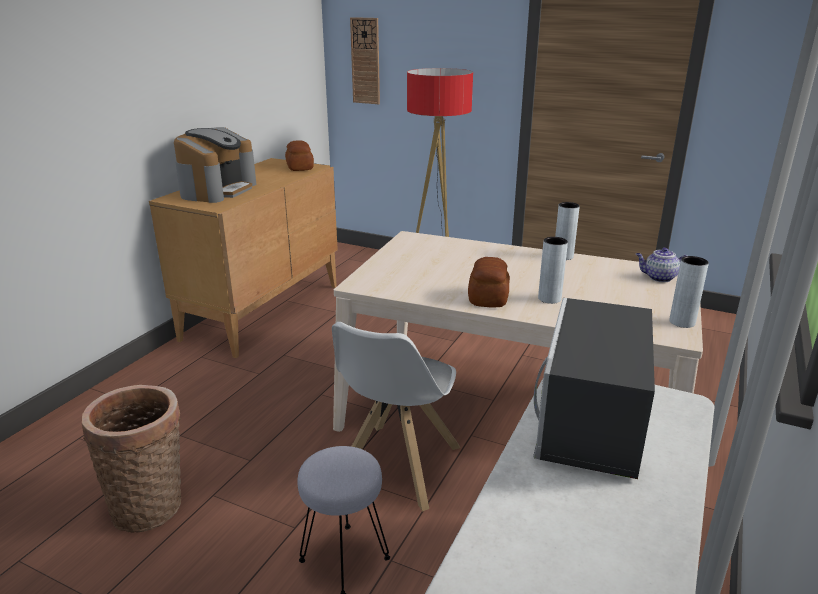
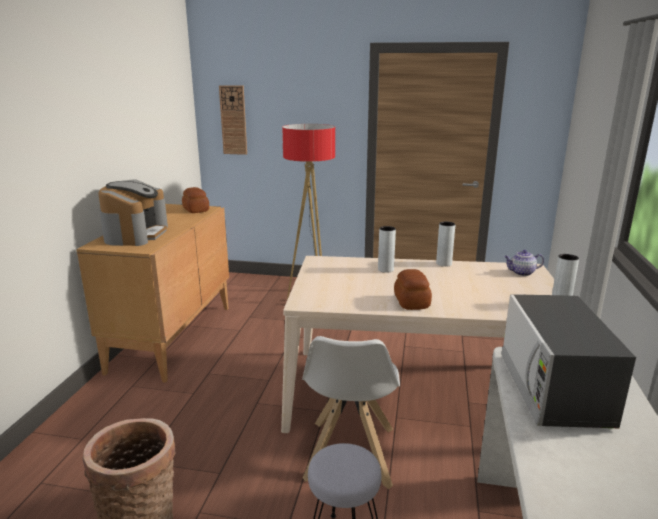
camera: 15 degrees left, 5 degrees down
grey vase [538,237,568,304] -> grey vase moved to [378,226,396,273]

